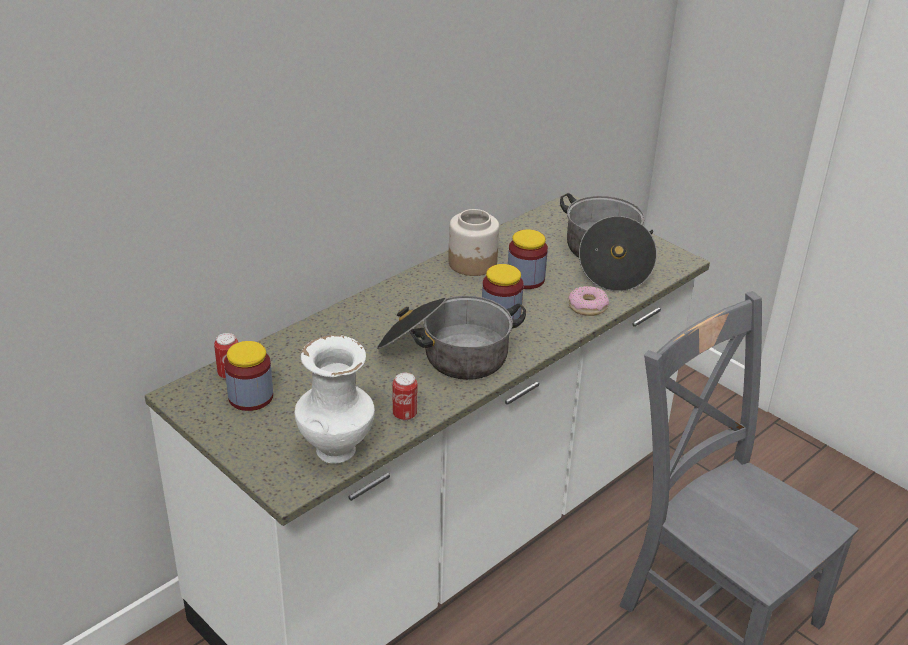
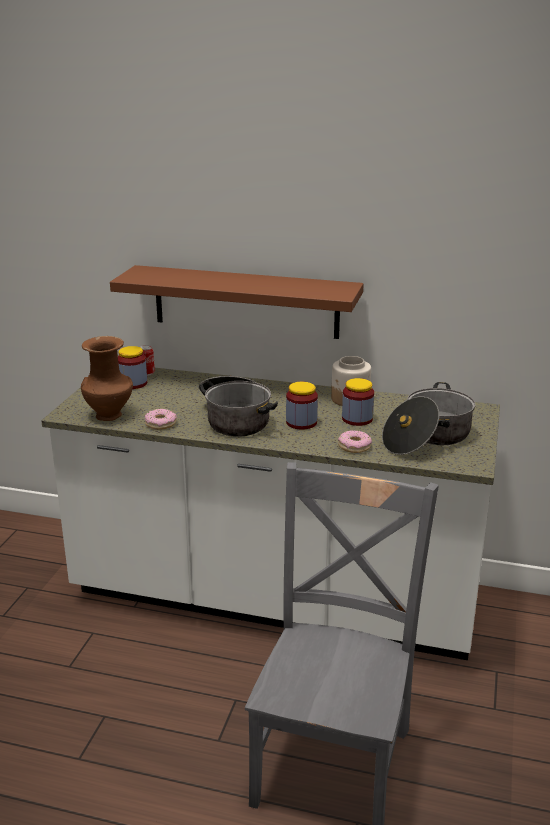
camera: 60 degrees right, 10 degrees down
white vase [294,335,375,464] -> brown vase [81,336,133,421]
can [393,373,417,421] -> donut [145,409,177,430]
none -> brown shelf [110,265,364,339]

